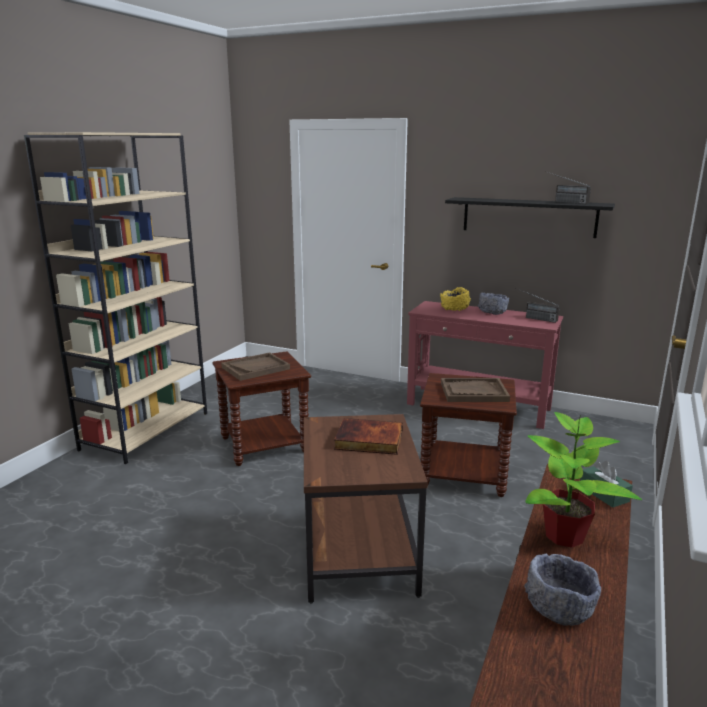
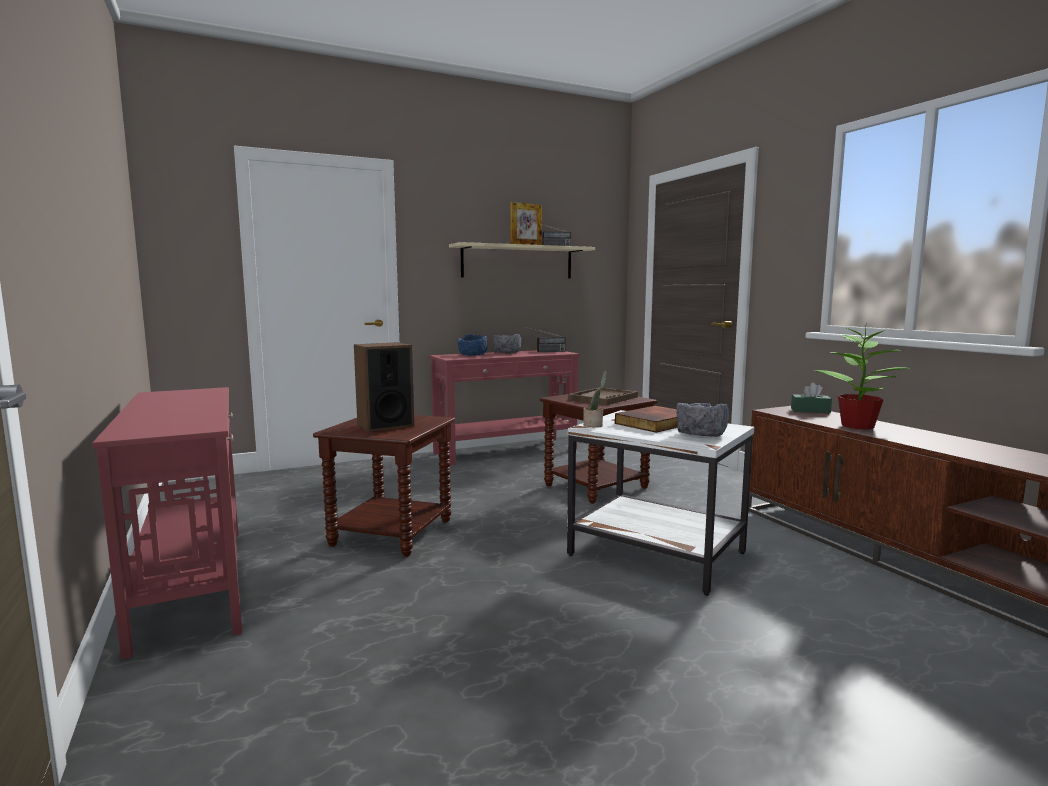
camera: 50 degrees left, 10 degrees down
beige bookcase [24,132,207,464] -> red console table [92,387,242,660]
brown tray [221,352,290,381] -> speaker [354,342,414,432]
brown side table [304,414,428,604] -> white side table [567,410,754,596]
yellow bowl [440,287,471,311] -> blue bowl [458,334,488,356]
black shelf [445,197,615,238] -> beige shelf [449,242,595,278]
grey bowl [524,554,601,626] -> grey bowl moved to [677,403,729,437]
none -> picture frame [510,202,542,245]
none -> potted plant [583,371,607,427]

